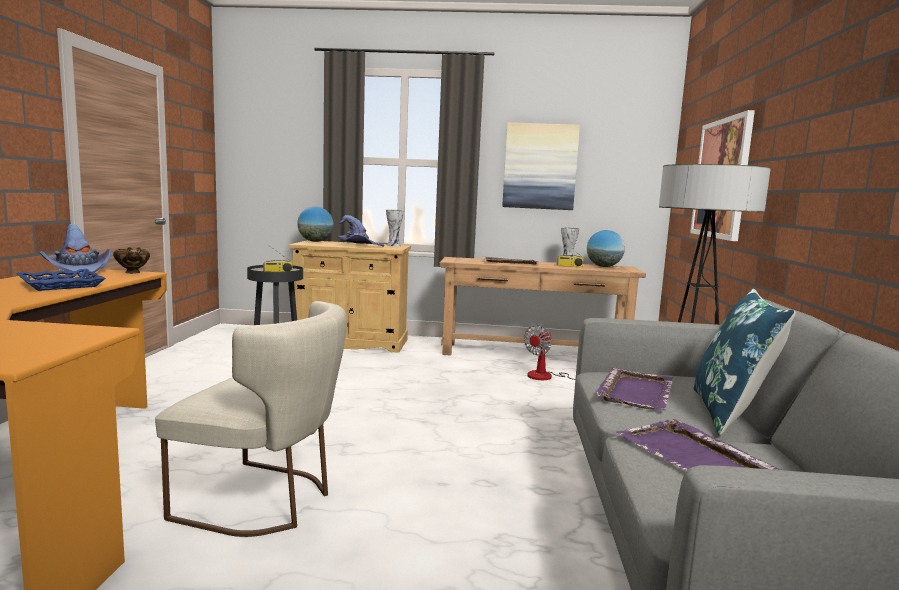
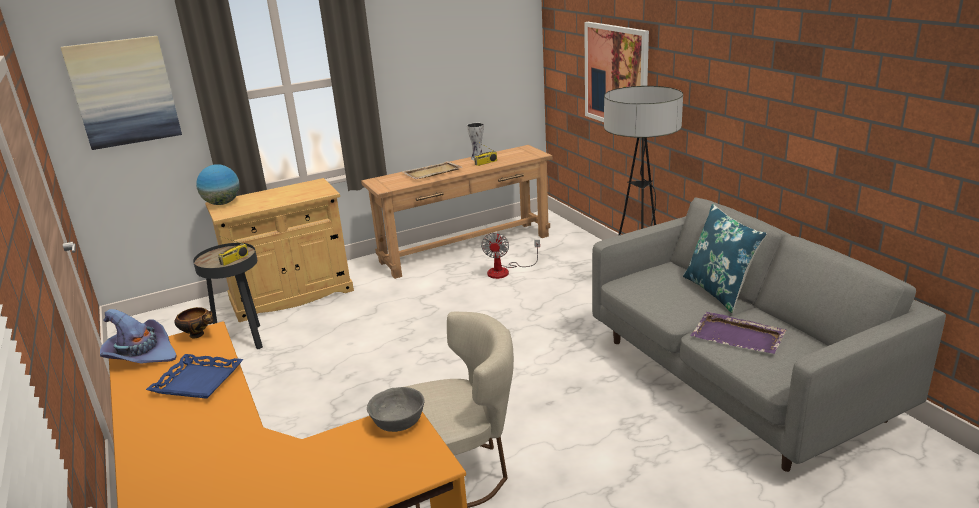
camera: 30 degrees left, 15 degrees up
purple hat [338,215,384,247] -> none
vase [386,210,404,246] -> none
picture [502,122,580,210] -> picture moved to [61,36,182,150]
globe [587,230,625,267] -> none
purple tray [595,368,673,411] -> none
none -> grey bowl [367,387,424,432]

